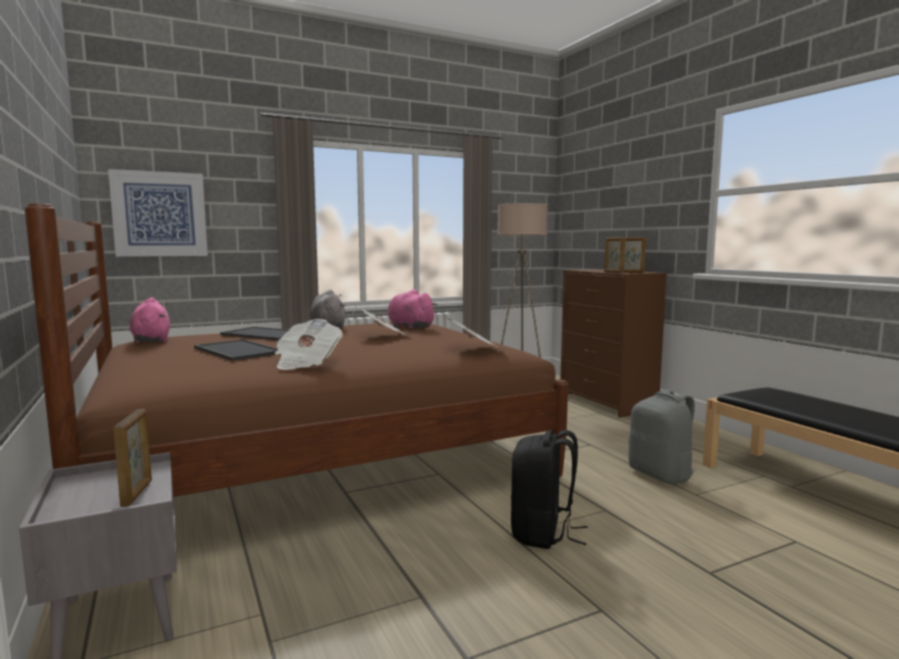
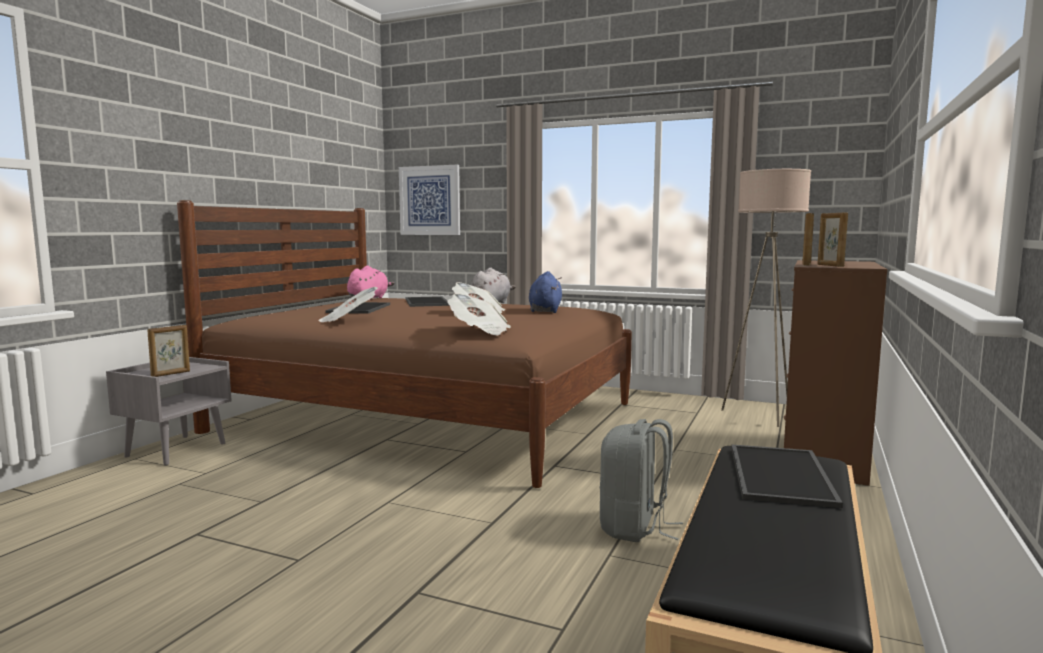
camera: 50 degrees right, 0 degrees up
pink plush toy [387,289,437,329] -> blue plush toy [529,271,562,313]
black backpack [511,430,588,549] -> none
none -> tray [731,445,843,508]

